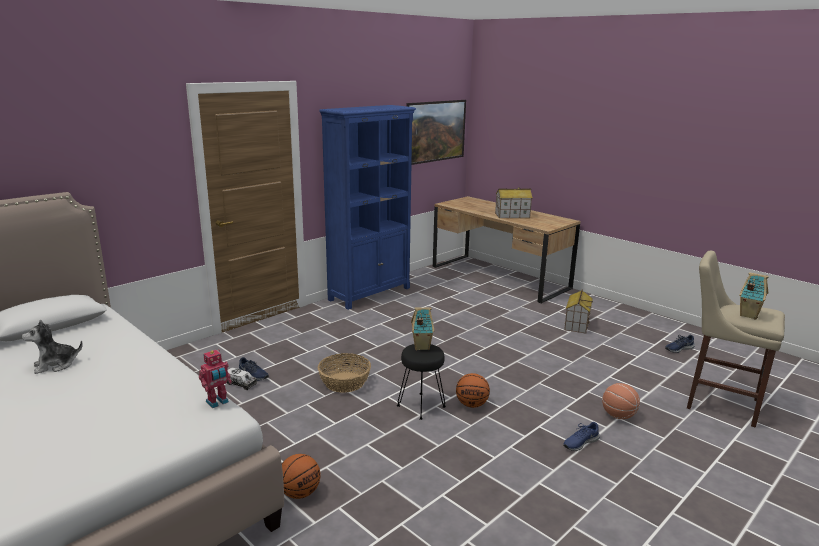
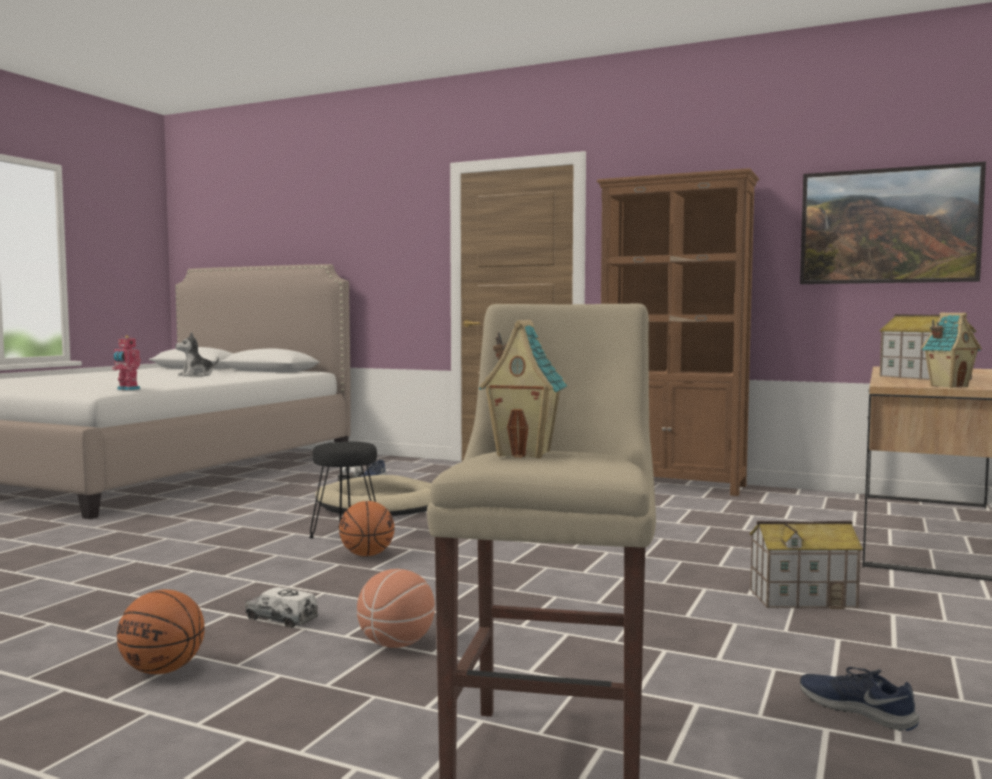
camera: 70 degrees right, 15 degrees down
plush toy [22,320,83,374] -> plush toy turned 75 degrees counterclockwise [175,332,219,376]
basketball [282,454,320,499] -> basketball moved to [117,590,205,674]
basket [318,353,371,393] -> beige dog bed [315,475,432,516]
blue bookcase [319,105,416,310] -> brown bookcase [597,168,759,496]
toy house [411,308,434,350] -> toy house moved to [921,312,982,388]
blue shoe [563,422,600,451] -> toy truck [245,587,318,628]

